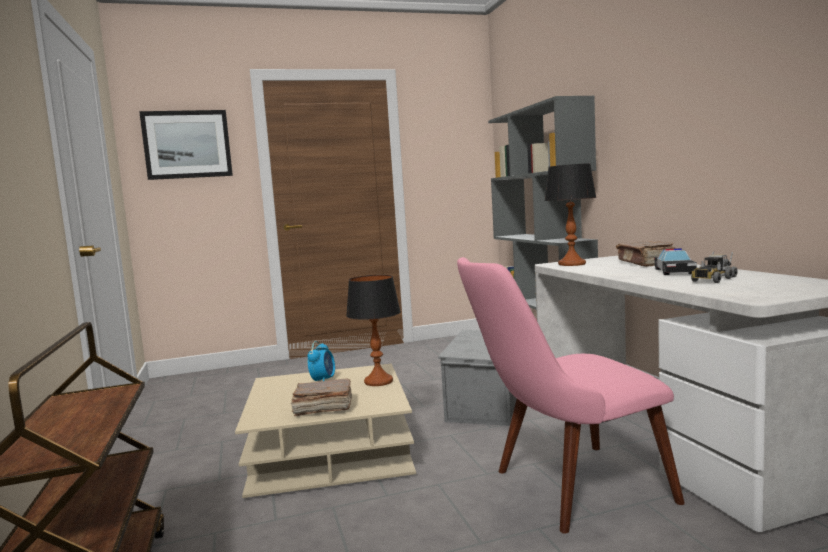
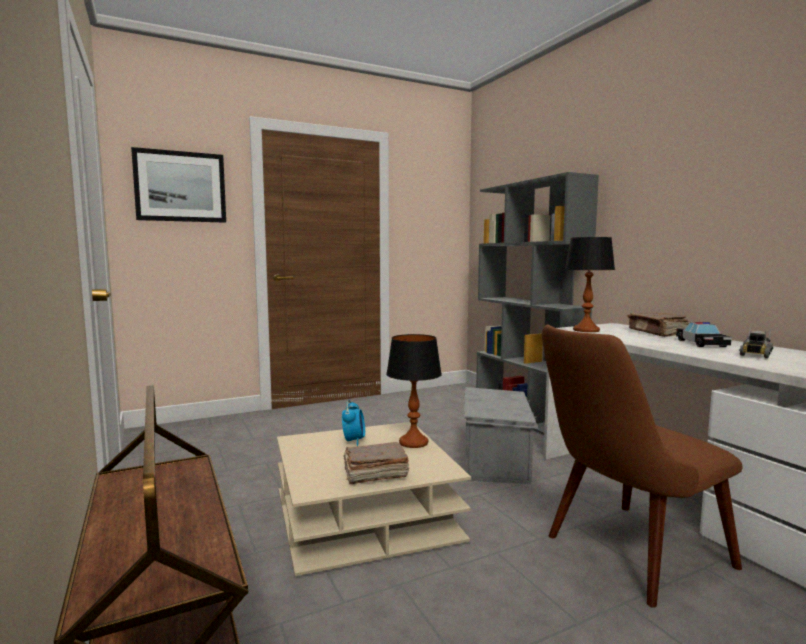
camera: 10 degrees left, 0 degrees up
pink chair [457,257,685,534] -> brown chair [542,324,742,608]

